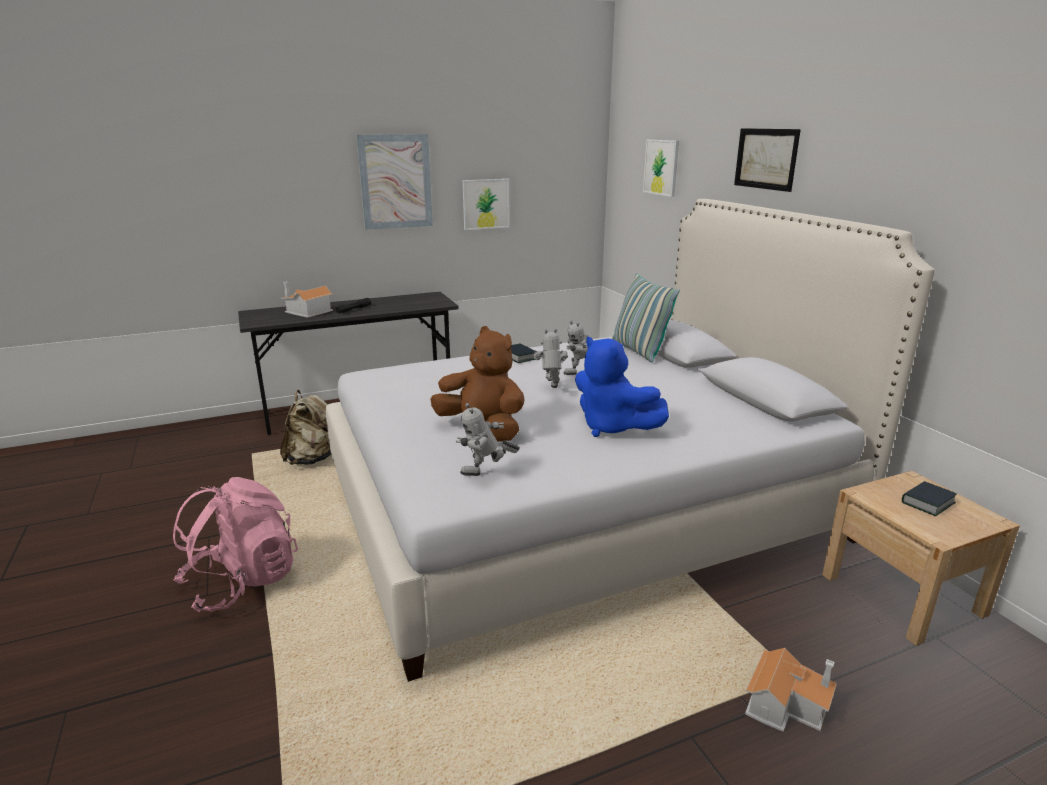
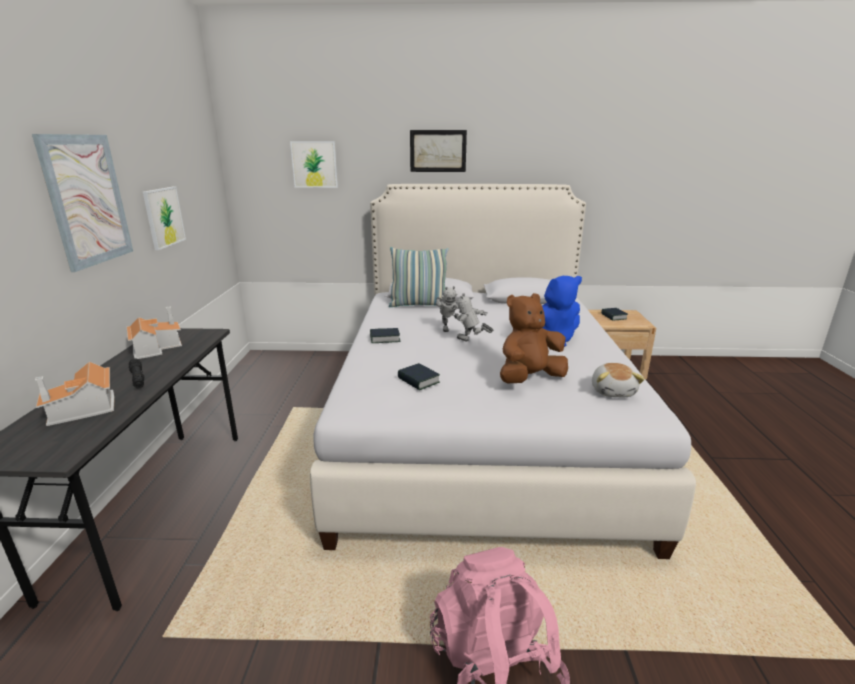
camera: 65 degrees left, 0 degrees up
beige backpack [280,390,331,465] -> none
toy robot [456,403,520,476] -> plush toy [592,363,645,397]
toy house [745,648,837,732] -> toy house moved to [127,306,182,359]
none -> book [398,363,440,390]

